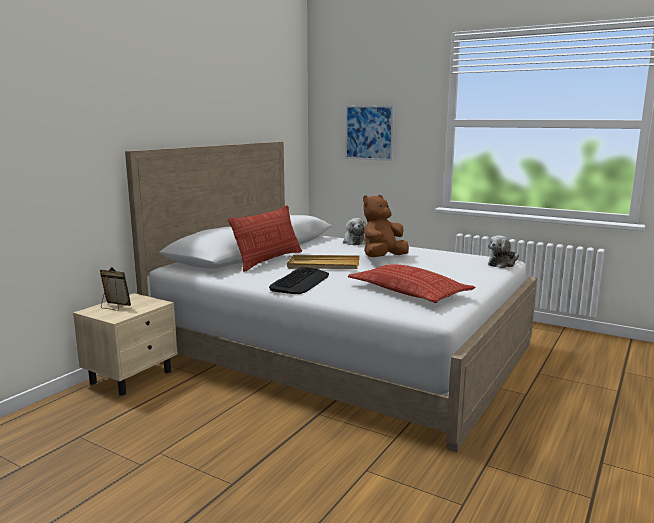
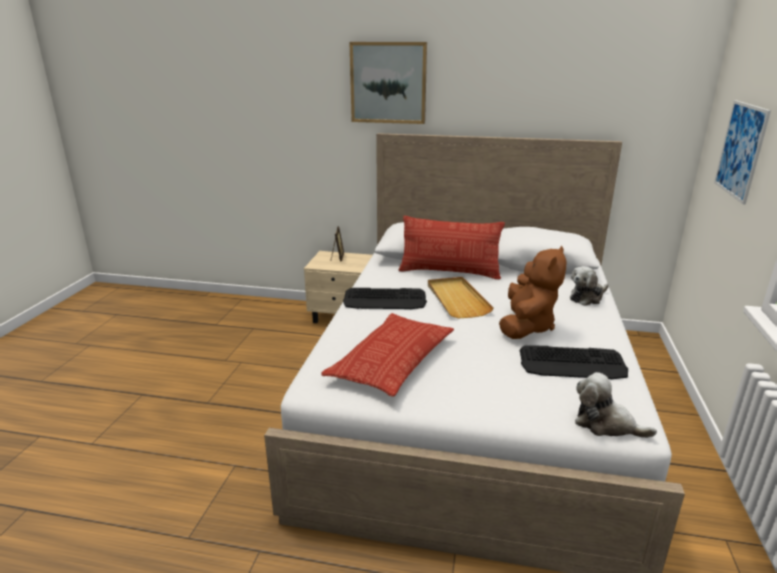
camera: 70 degrees right, 10 degrees up
brown plush toy [363,195,409,257] -> brown plush toy turned 90 degrees clockwise [499,246,567,339]
none -> picture [349,42,427,124]
none -> keyboard [520,345,628,379]

